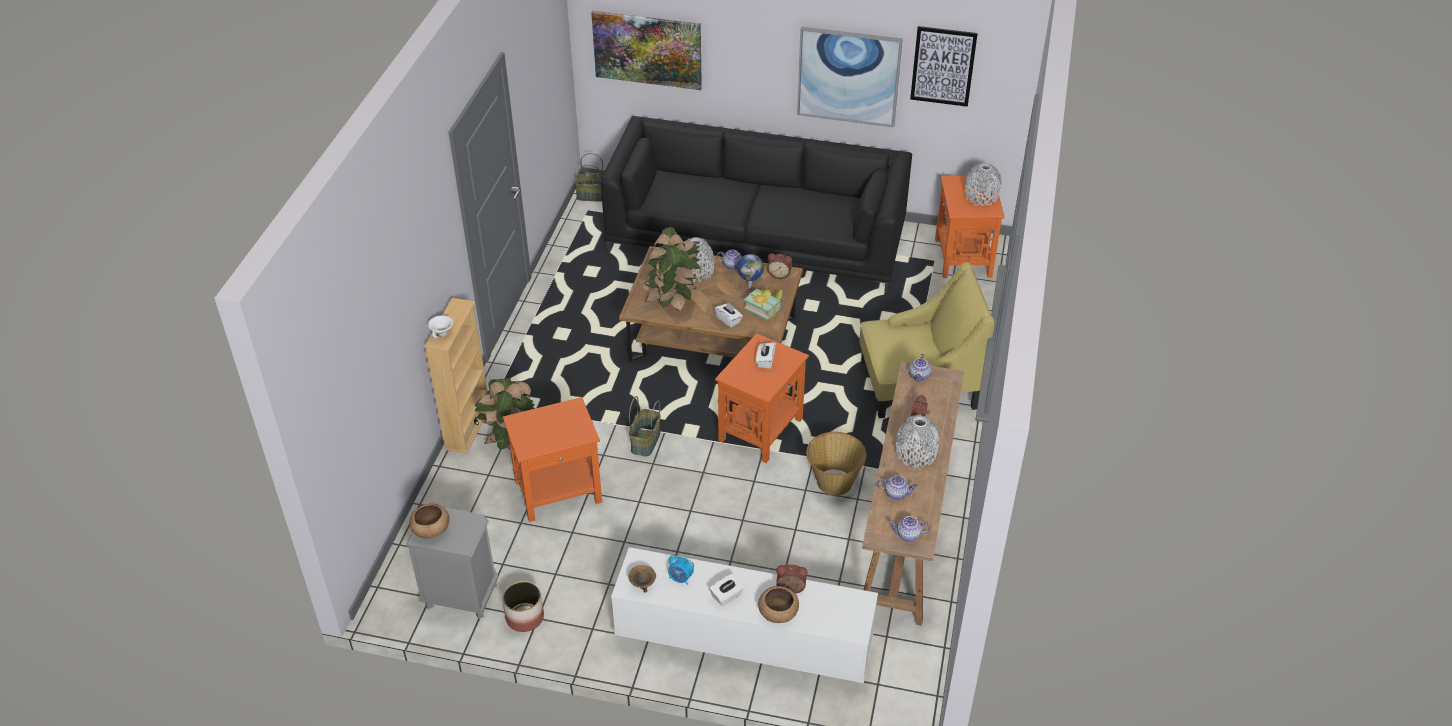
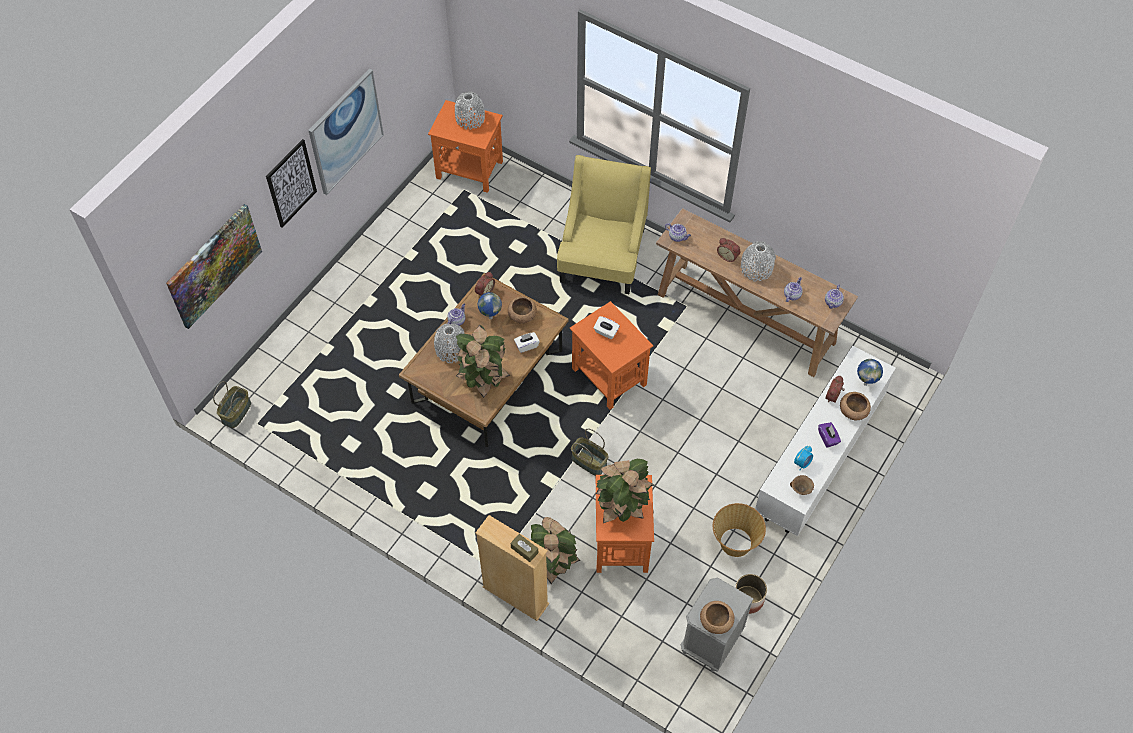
camera: 70 degrees left, 15 degrees up
white bowl [428,315,453,339] -> brown tissue box [511,534,538,562]
black sofa [601,116,912,292] -> none
white tissue box [709,573,745,606] -> purple tissue box [818,422,841,448]
book [744,288,782,321] -> brown bowl [508,296,537,323]
basket [806,432,866,496] -> basket moved to [713,503,766,557]
picture [910,26,978,107] -> picture moved to [266,139,317,228]
none -> potted plant [596,459,654,523]
none -> globe [857,359,883,386]

